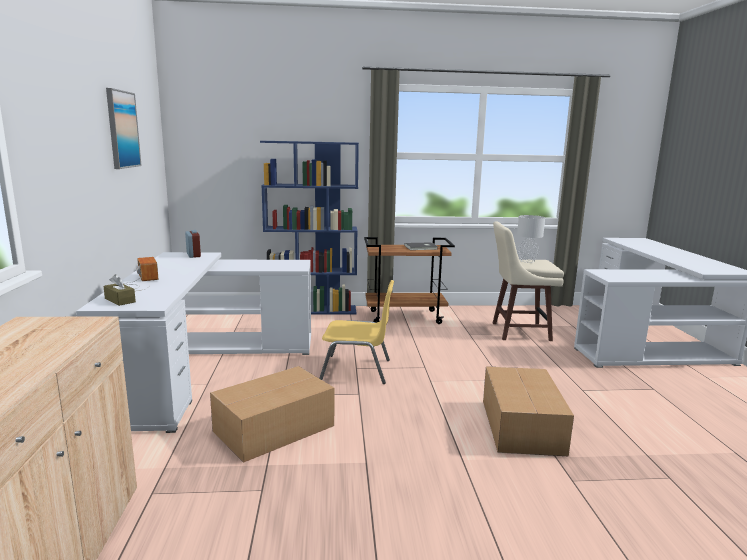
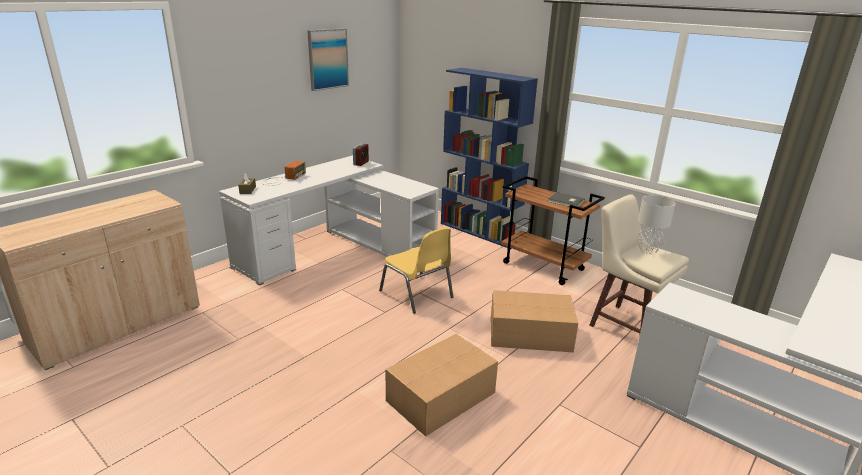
camera: 45 degrees right, 10 degrees up
cardboard box [210,366,334,463] -> cardboard box moved to [491,290,578,353]

